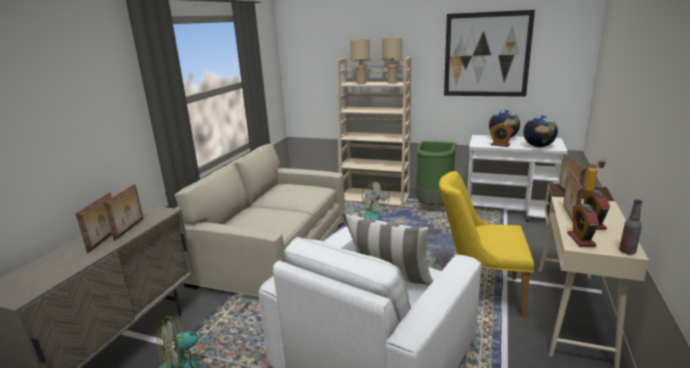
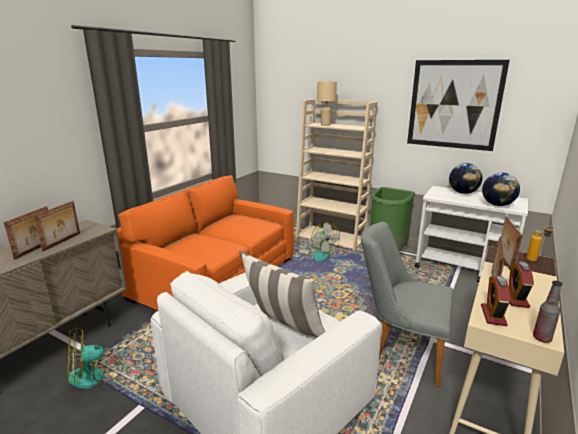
camera: 10 degrees right, 0 degrees up
beige sofa [175,144,345,297] -> orange sofa [116,175,294,310]
beige table lamp [382,38,402,84] -> none
yellow chair [439,171,534,318] -> grey chair [361,222,453,387]
alarm clock [490,123,514,147] -> none

